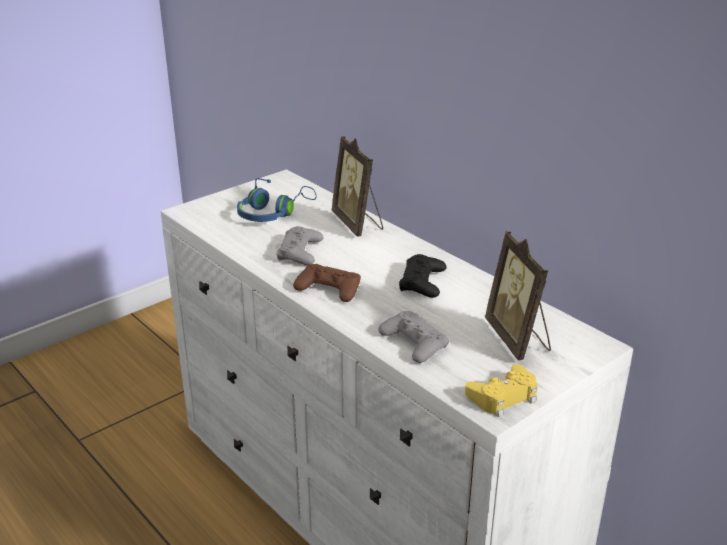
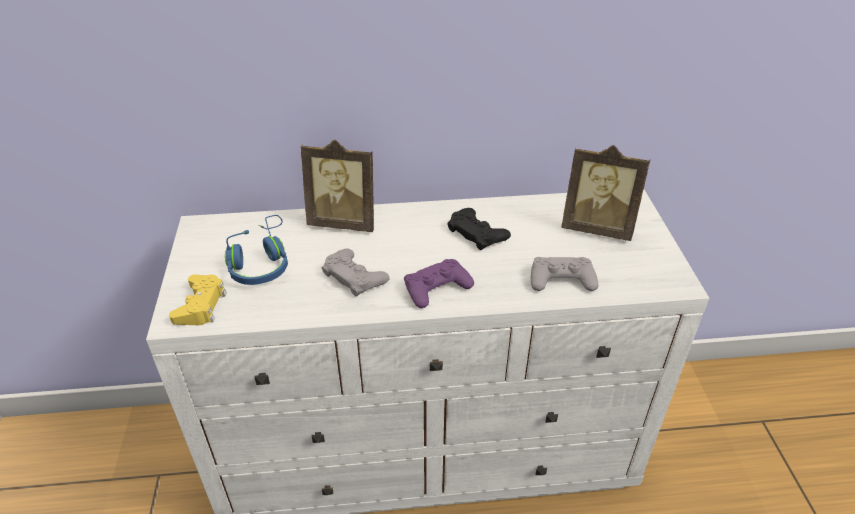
camera: 55 degrees left, 10 degrees up
brown game controller [293,264,361,302] -> purple game controller [404,259,474,308]
yellow game controller [465,364,538,417] -> yellow game controller moved to [169,275,227,325]

